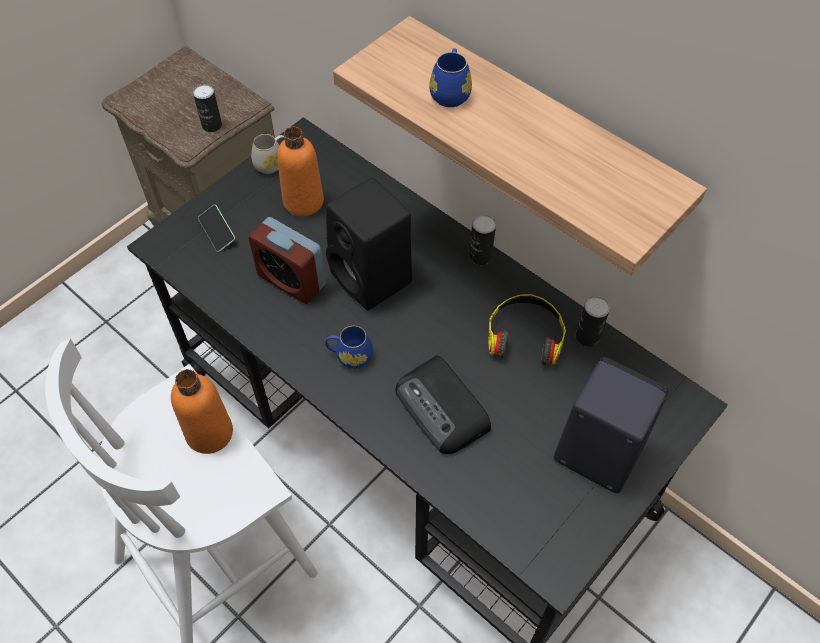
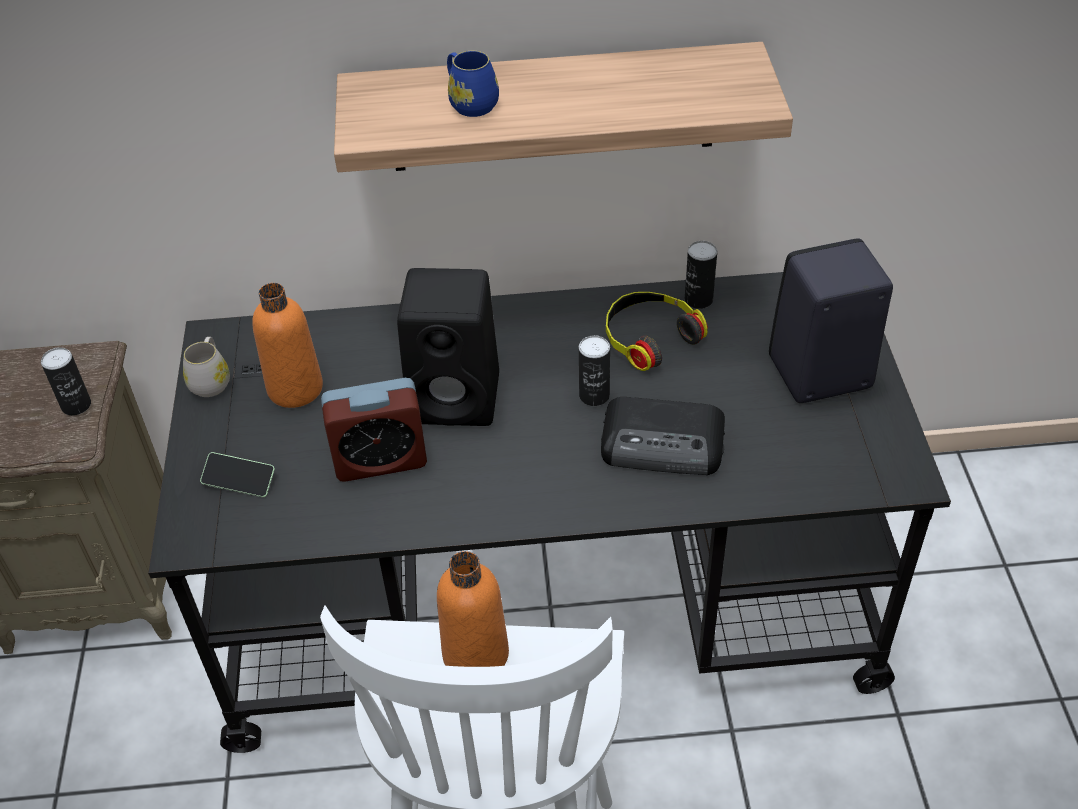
camera: 45 degrees left, 10 degrees down
blue mug [325,326,373,369] -> none
can [469,215,496,265] -> can moved to [579,335,610,406]

